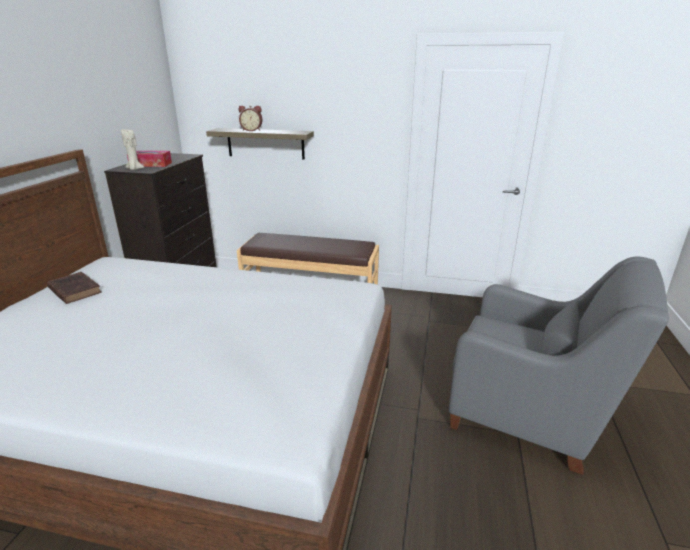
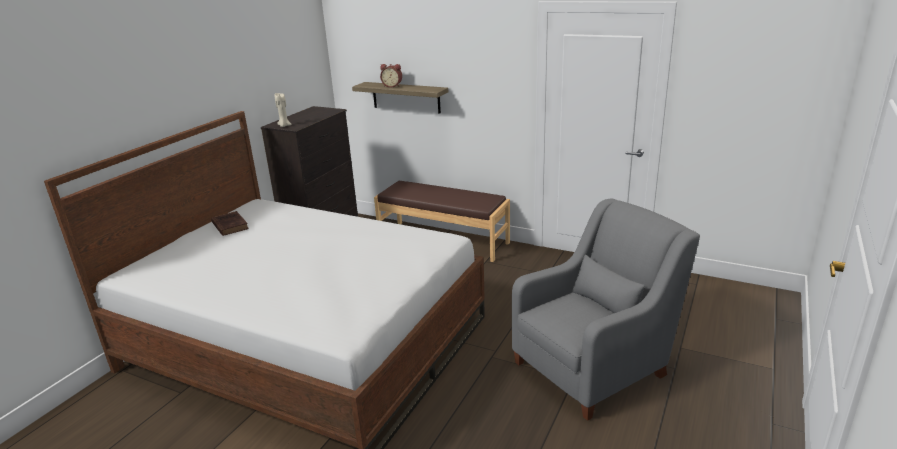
camera: 15 degrees right, 0 degrees up
tissue box [127,151,172,167] -> none
grey armchair [449,256,669,475] -> grey armchair turned 75 degrees counterclockwise [512,198,700,421]

